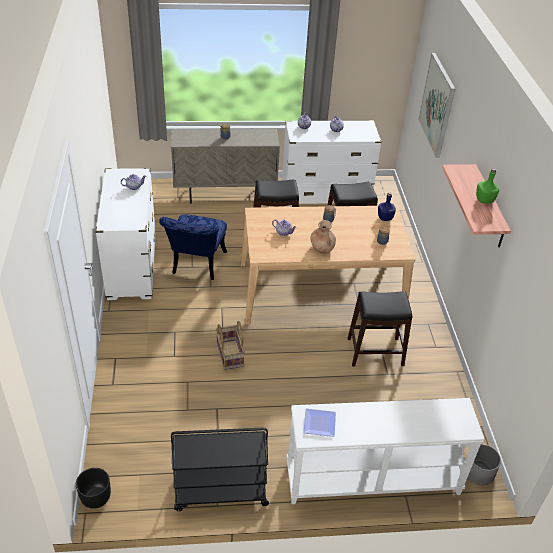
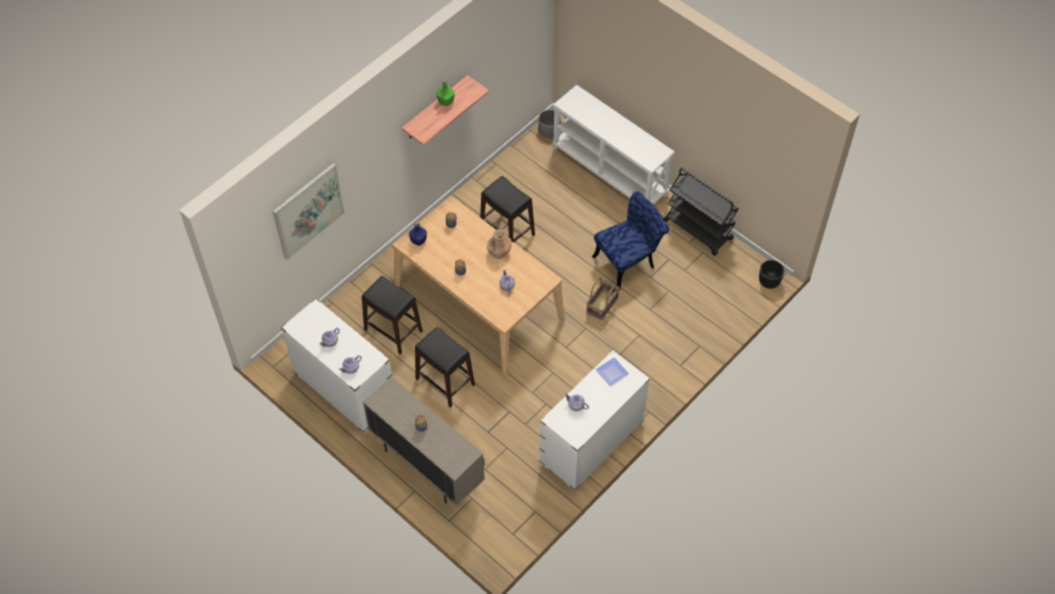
camera: 130 degrees left, 15 degrees up
blue chair [159,214,227,280] -> blue chair moved to [592,191,669,290]
plate [303,409,336,437] -> plate moved to [596,357,629,386]

